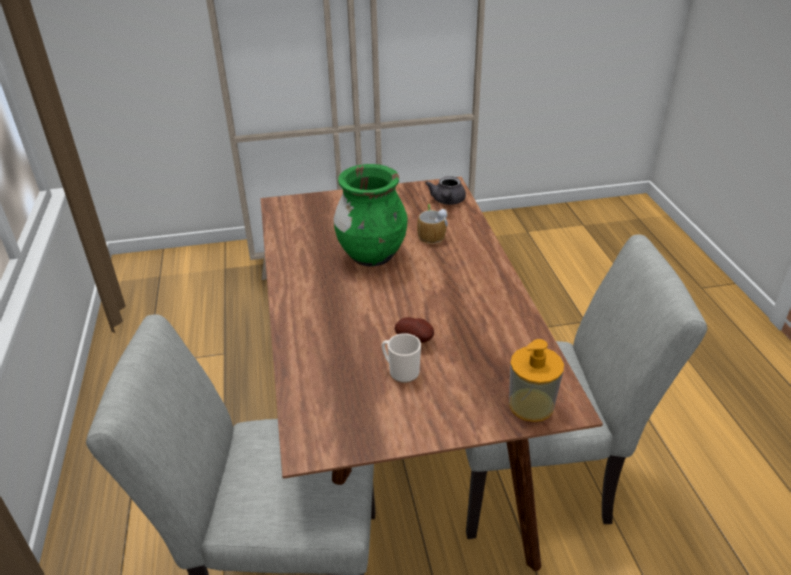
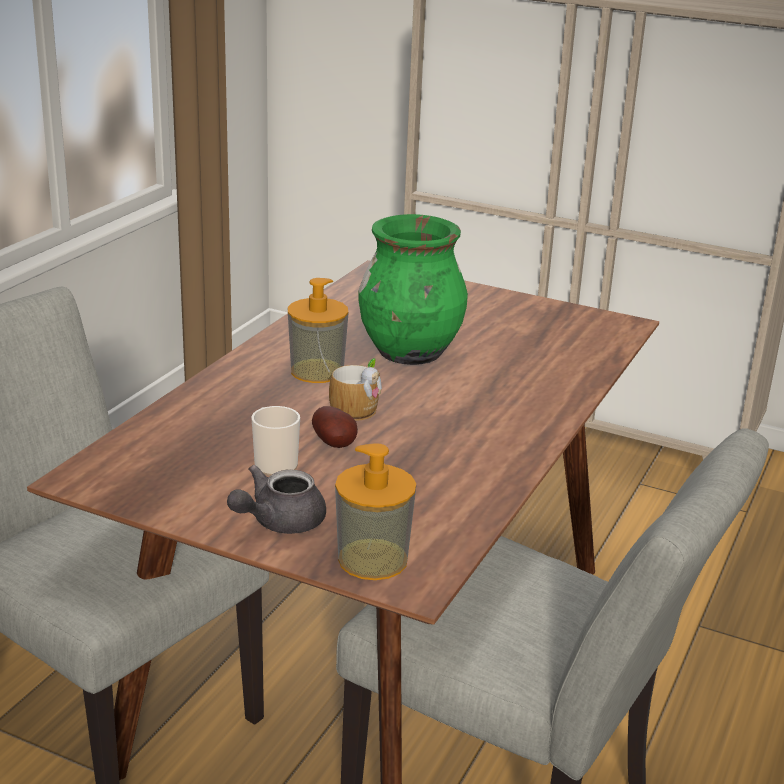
camera: 35 degrees right, 10 degrees down
mug [417,204,448,244] -> mug moved to [329,358,382,421]
grey teapot [425,176,466,205] -> grey teapot moved to [227,465,326,534]
none -> soap dispenser [288,278,348,383]

